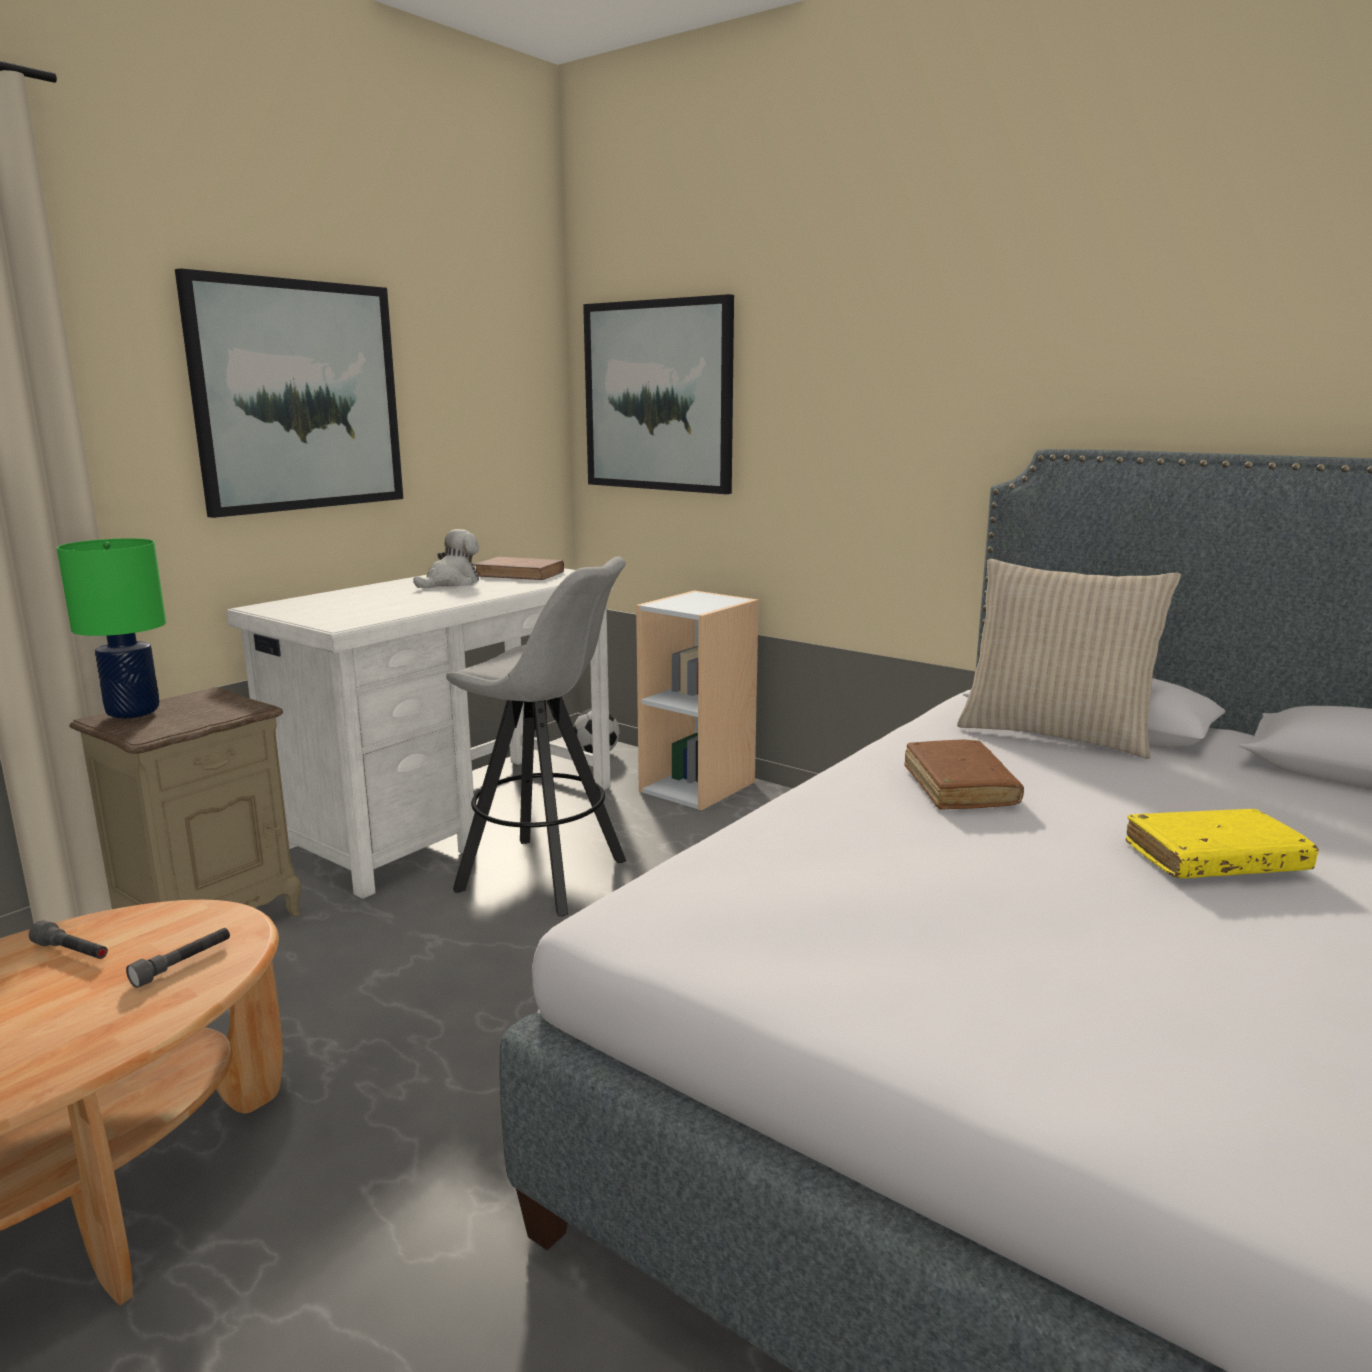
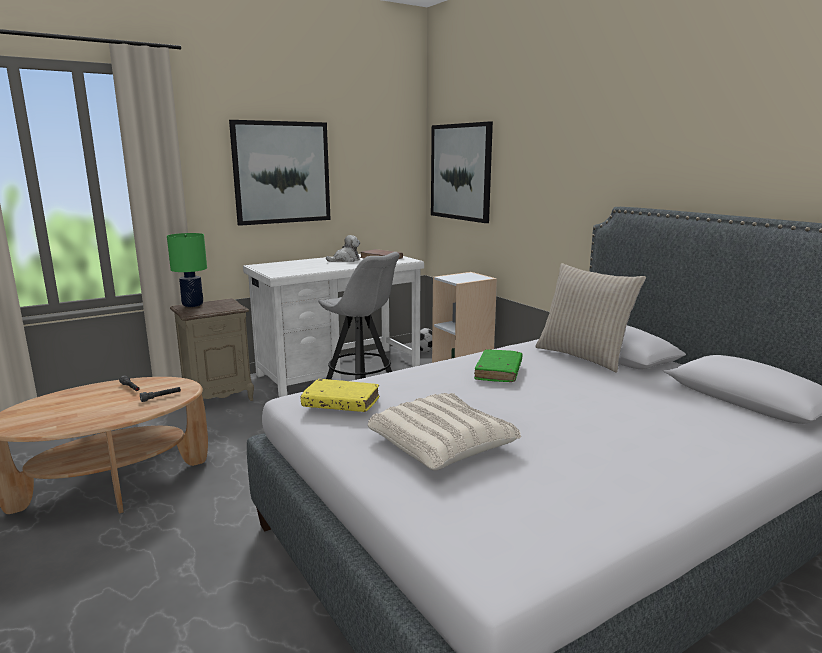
camera: 20 degrees right, 0 degrees up
brown book [904,739,1024,810] -> green book [474,349,522,382]
yellow book [1125,809,1319,878] -> yellow book moved to [300,379,380,412]
none -> beige pillow [368,393,521,471]

